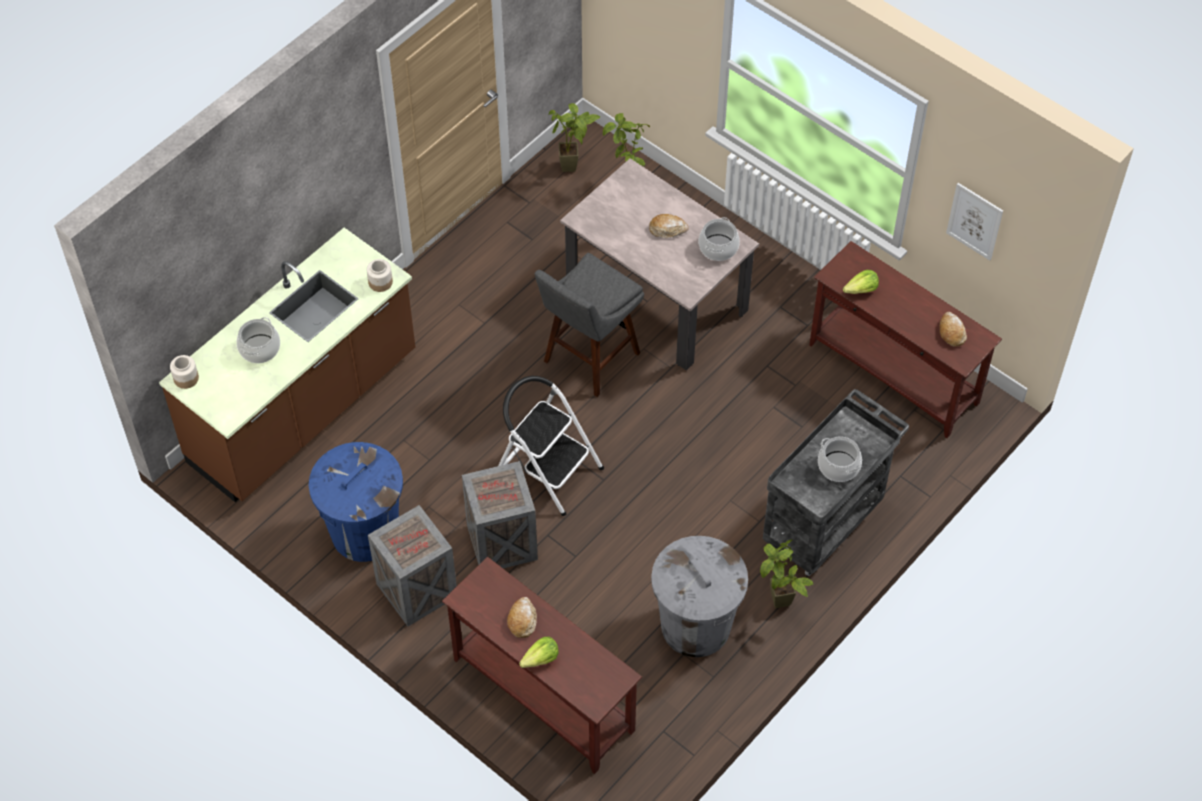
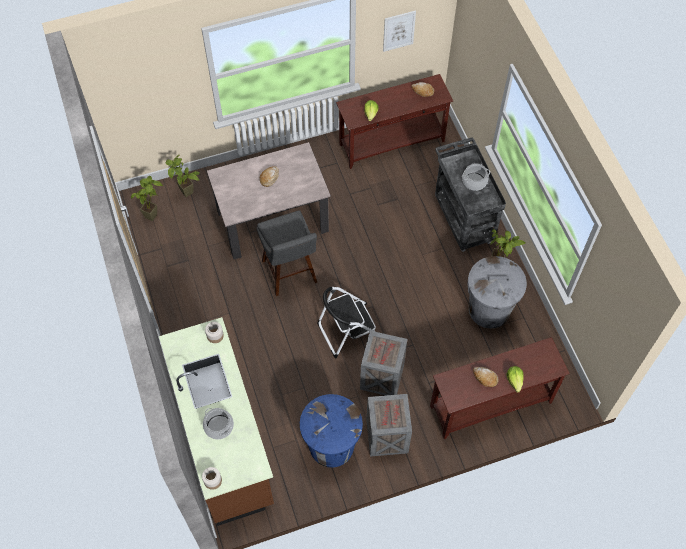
camera: 60 degrees left, 5 degrees up
cooking pot [699,217,740,261] -> none

